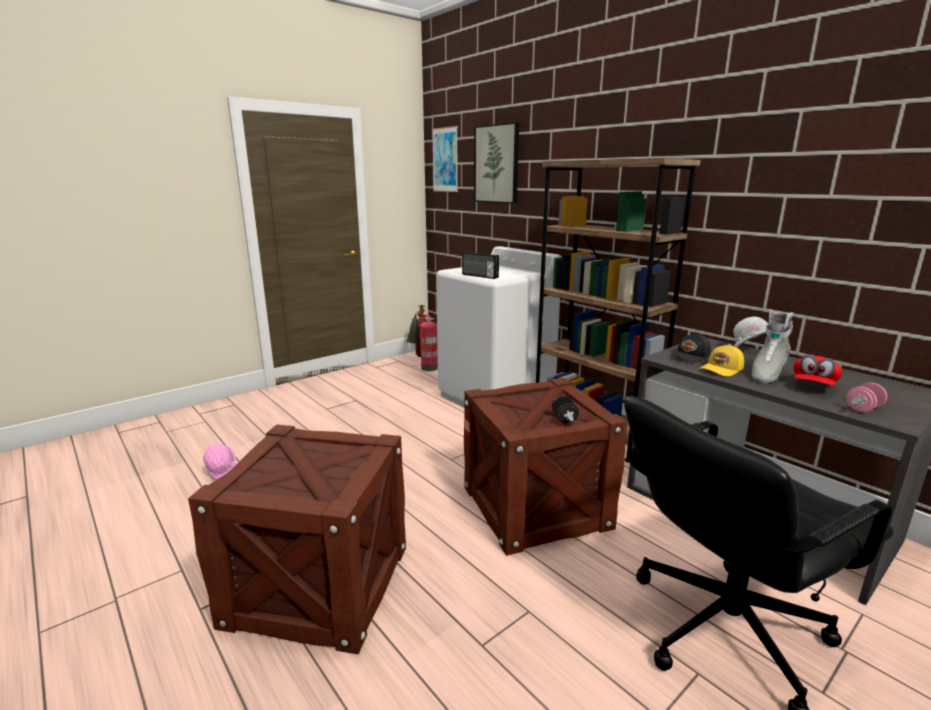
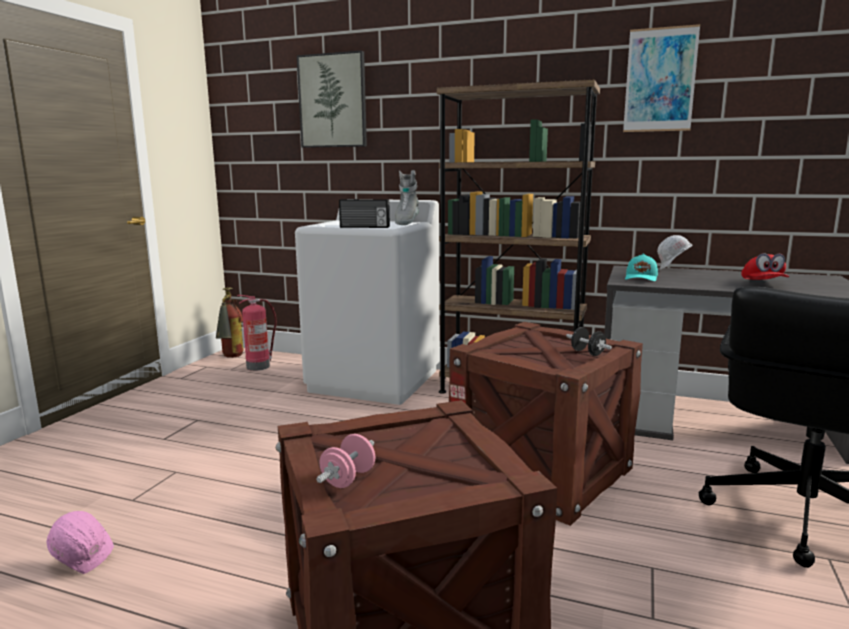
camera: 30 degrees left, 5 degrees down
picture [432,126,458,192] -> picture moved to [623,24,700,132]
black cap [669,333,711,363] -> turquoise cap [625,254,658,281]
yellow cap [699,344,744,376] -> none
grey boot [752,309,793,383] -> grey boot moved to [395,170,419,225]
pink dumbbell [846,383,887,412] -> pink dumbbell moved to [316,434,375,488]

